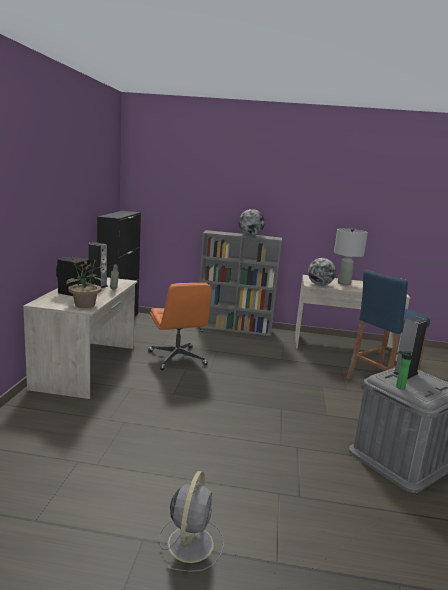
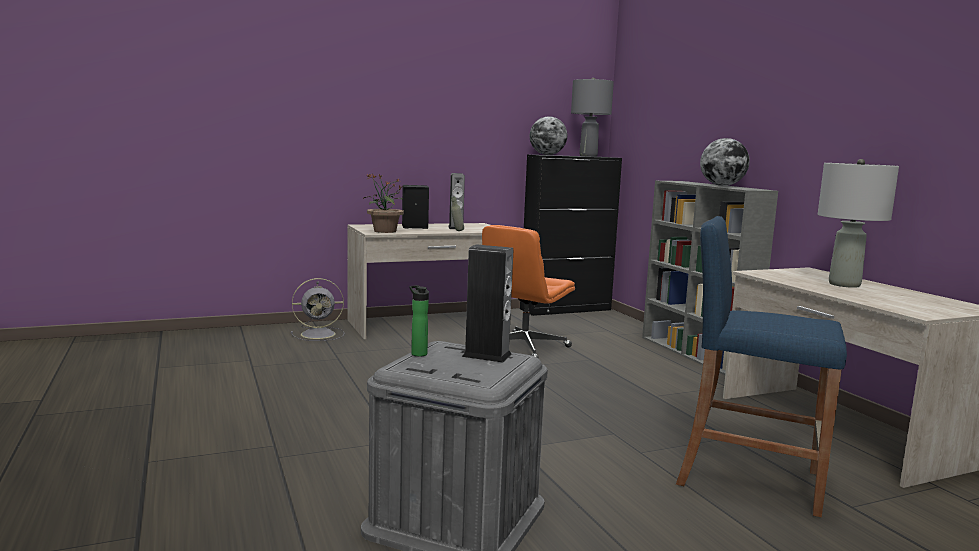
camera: 60 degrees right, 5 degrees down
grey fan [159,471,224,572] -> grey fan moved to [291,278,344,341]
globe [308,258,336,286] -> globe moved to [530,116,567,155]
none -> grey table lamp [571,78,614,157]

